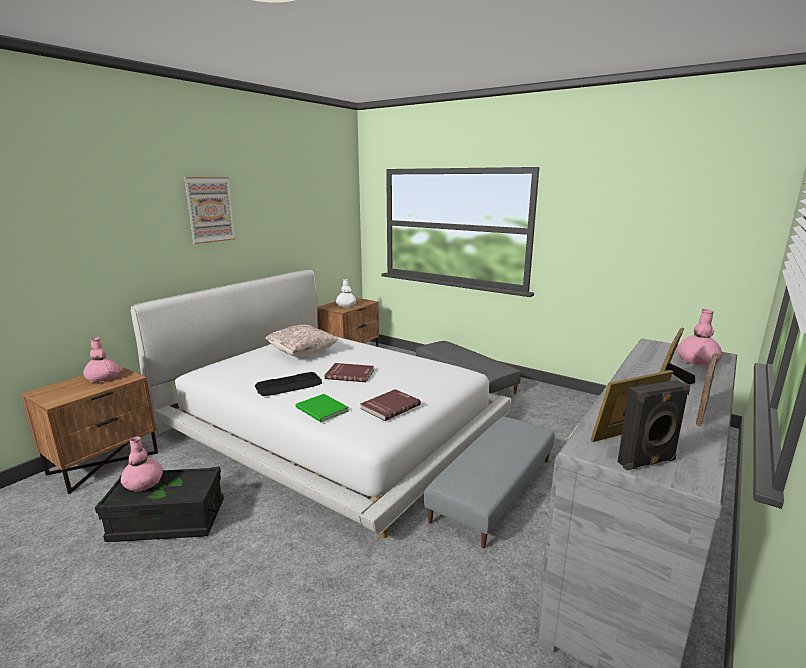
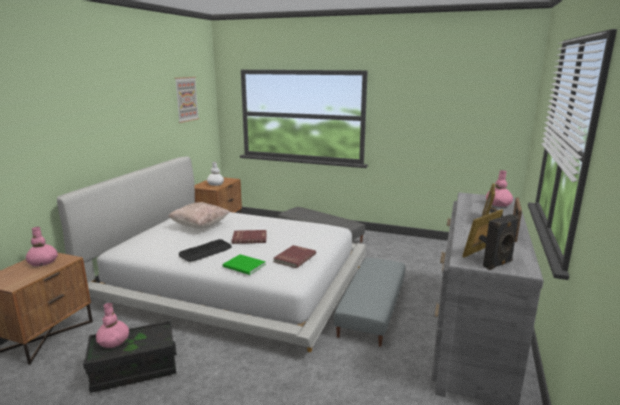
camera: 15 degrees left, 0 degrees up
picture [184,177,235,244] -> picture moved to [175,77,199,123]

